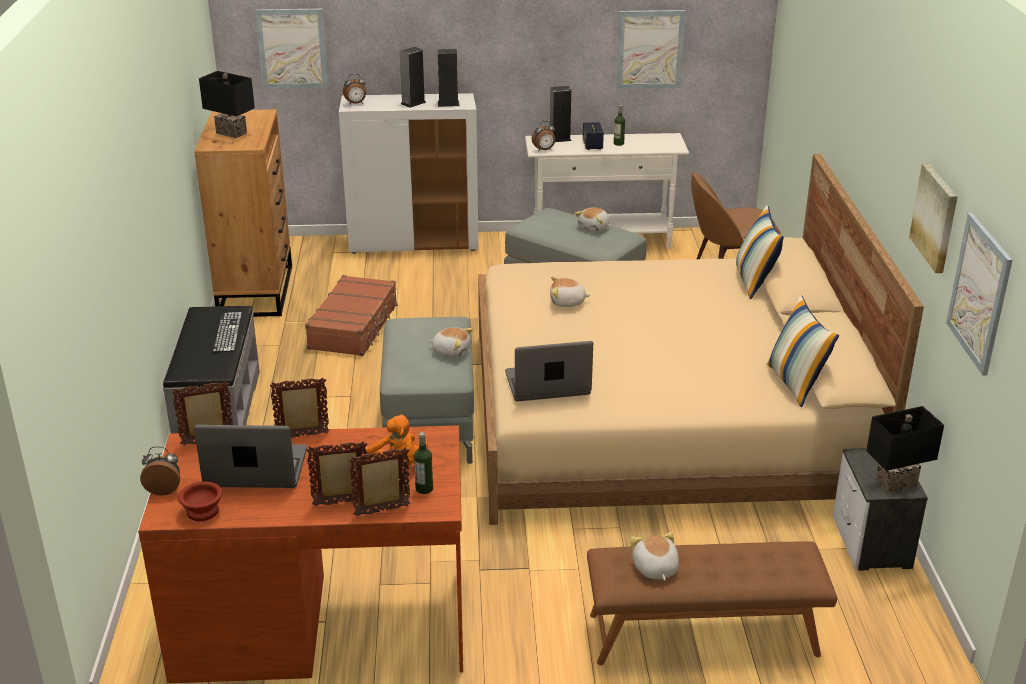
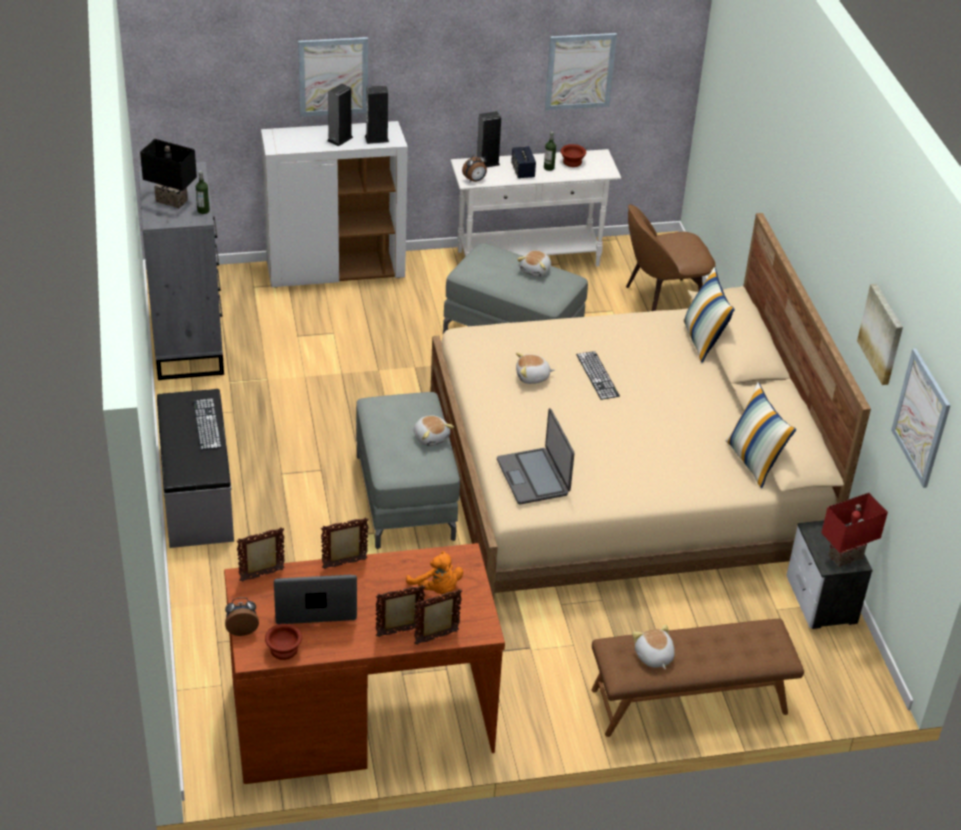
camera: 10 degrees left, 10 degrees up
brown dresser [194,110,292,317] -> grey dresser [138,162,224,380]
picture [255,9,328,89] -> picture moved to [298,37,368,117]
brown suitcase [305,275,398,356] -> none
alarm clock [343,73,366,104] -> none
bottle [414,432,433,494] -> bottle moved to [196,170,210,214]
plush toy [430,327,473,358] -> plush toy turned 45 degrees clockwise [414,415,454,446]
laptop [505,341,593,401] -> laptop turned 90 degrees counterclockwise [497,408,575,504]
black table lamp [866,406,944,493] -> red table lamp [821,493,888,567]
none -> brown bowl [561,144,586,167]
none -> keyboard [576,351,620,400]

